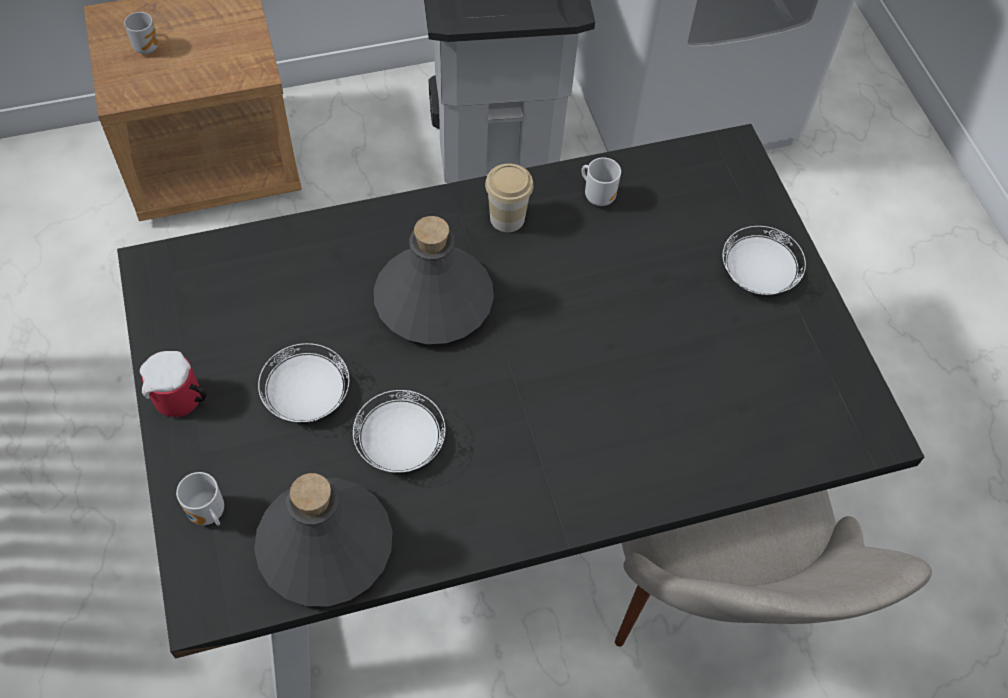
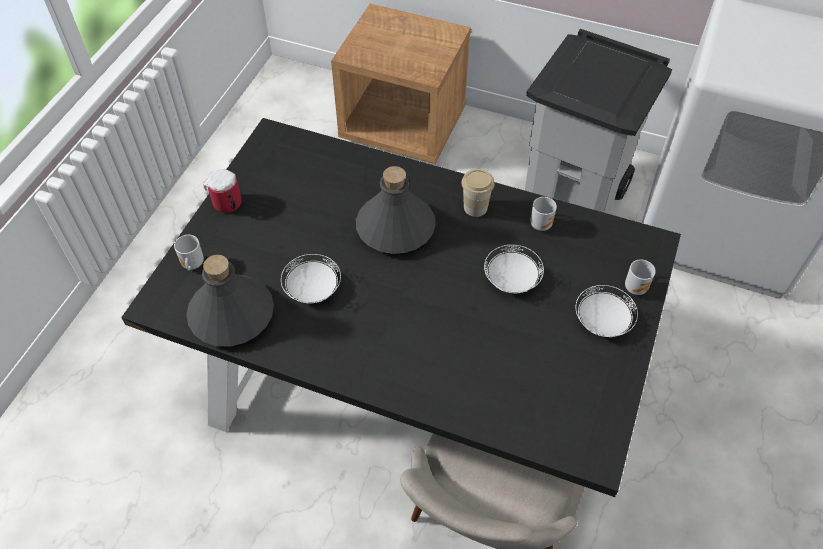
camera: 40 degrees right, 5 degrees down
mug [124,12,158,54] -> mug moved to [625,260,656,295]
white plate [258,343,349,423] -> white plate moved to [484,245,544,293]

